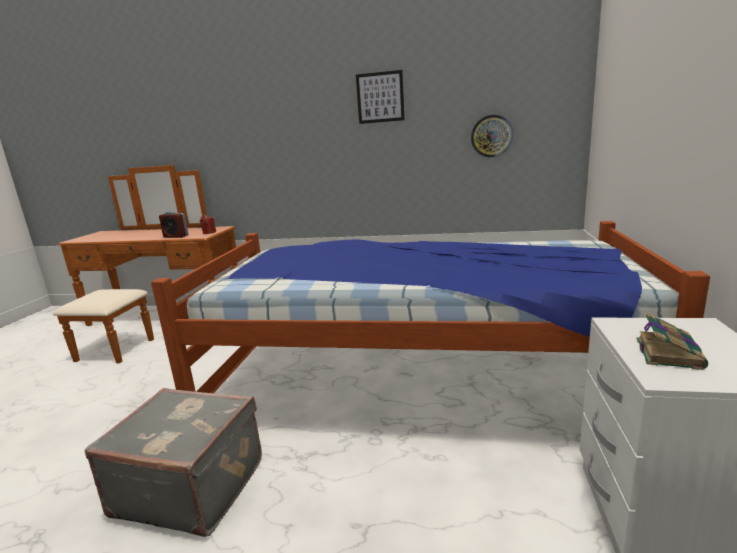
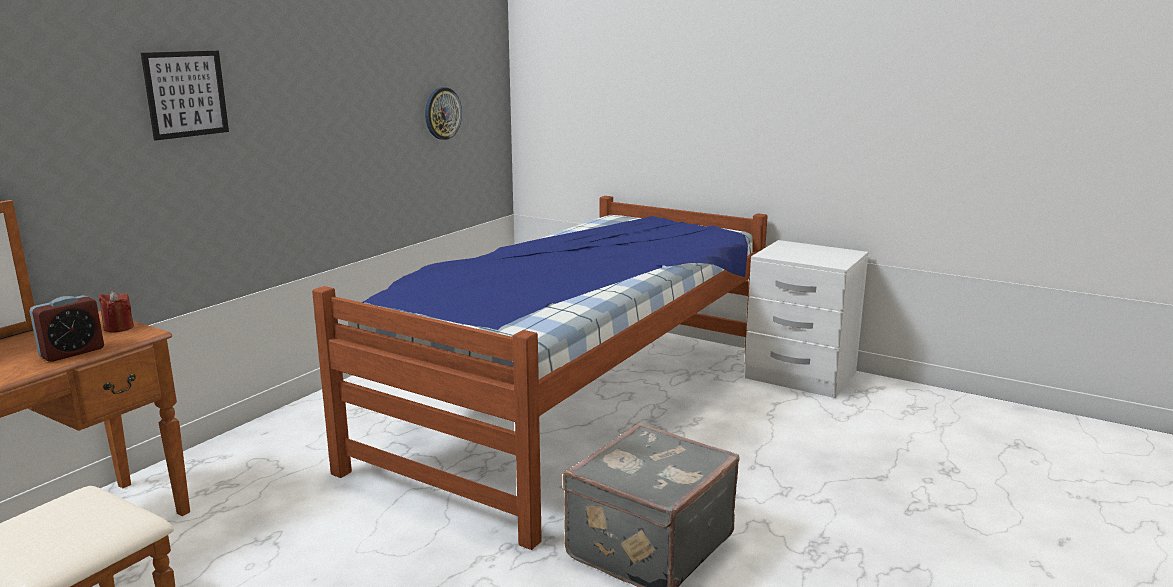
camera: 70 degrees left, 0 degrees up
picture [356,70,405,124] -> picture moved to [141,51,229,140]
book [636,312,708,370] -> none

